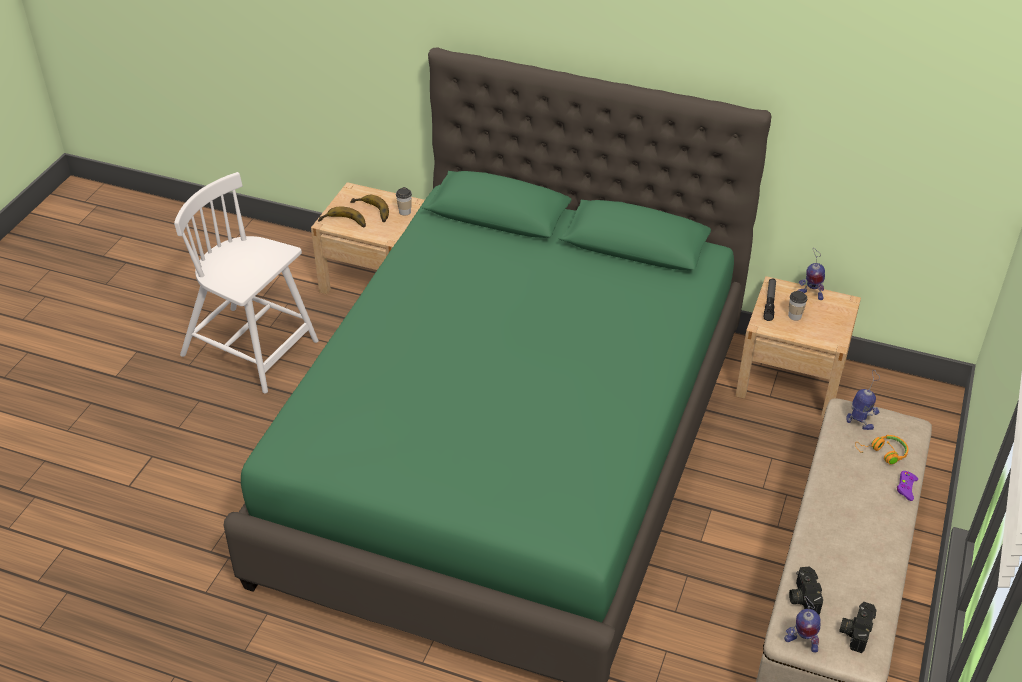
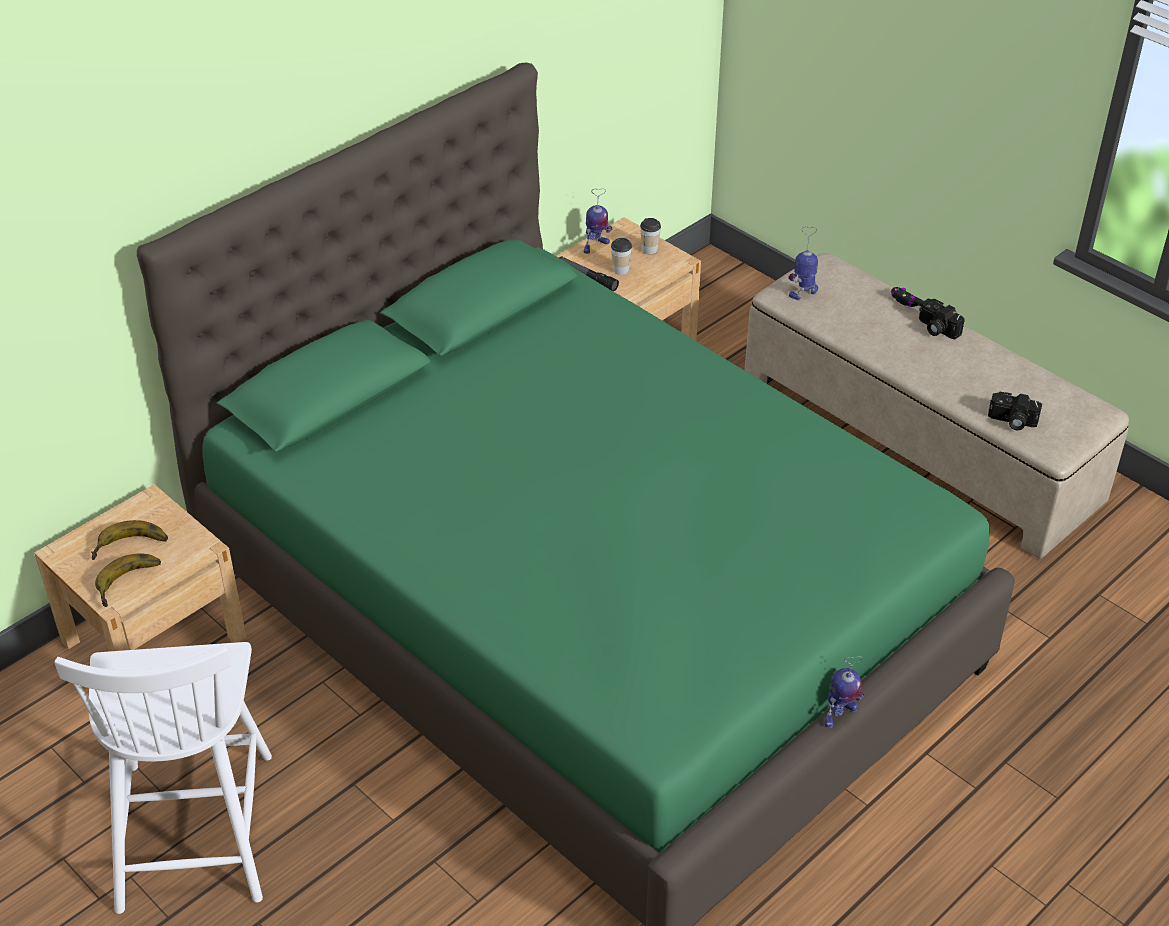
camera: 65 degrees left, 0 degrees up
white chair [174,172,318,393] -> white chair turned 60 degrees counterclockwise [54,642,272,914]
cup [396,187,412,215] -> cup moved to [640,218,661,254]
toy robot [784,596,821,653] -> toy robot moved to [824,656,864,728]
camera [839,602,877,653] -> camera moved to [919,299,965,339]
orange headphones [855,435,909,465] -> none
purple game controller [897,471,918,501] -> black game controller [891,287,923,307]

